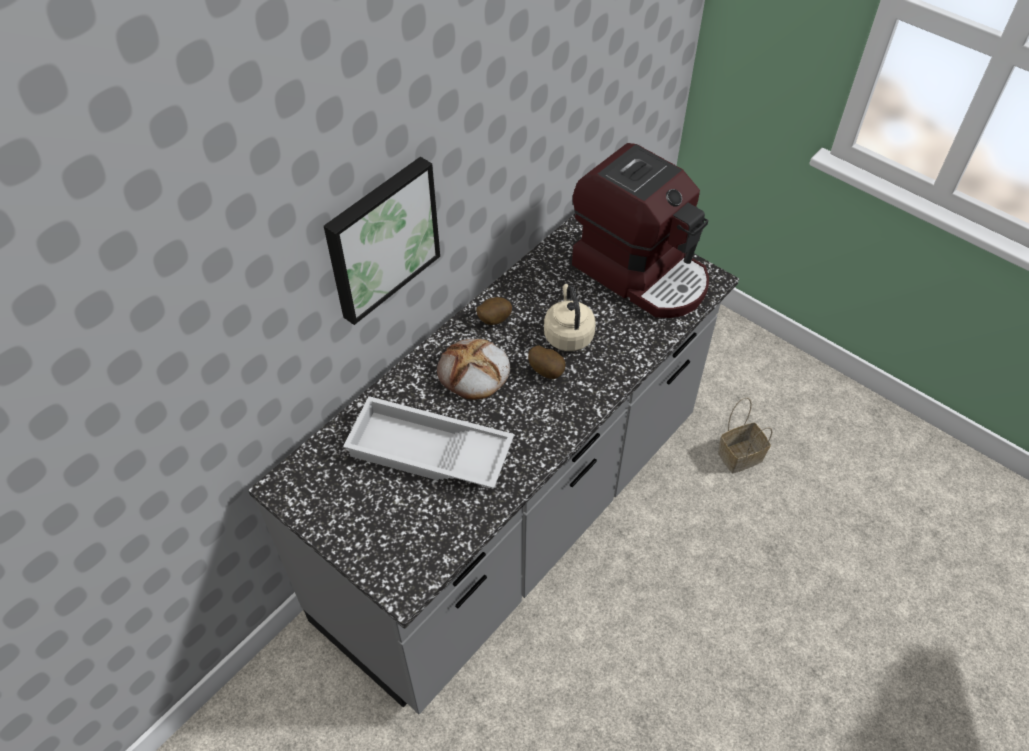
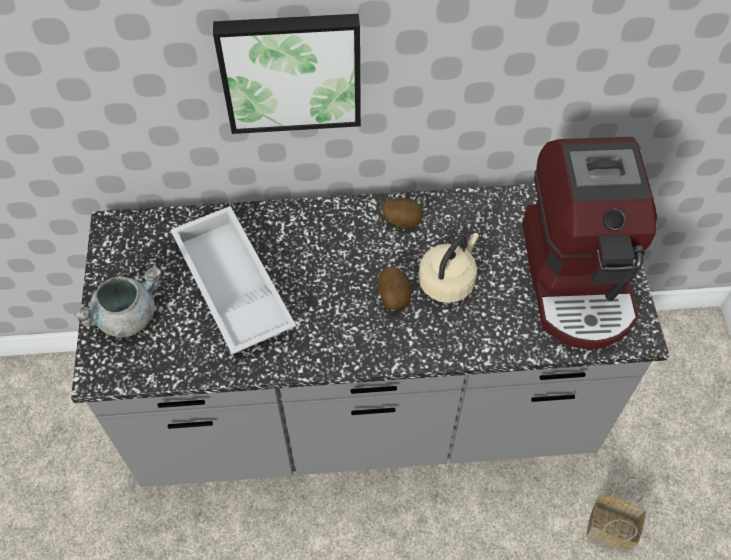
camera: 45 degrees right, 5 degrees up
bread [437,339,510,400] -> none
none -> grey cooking pot [74,265,161,338]

